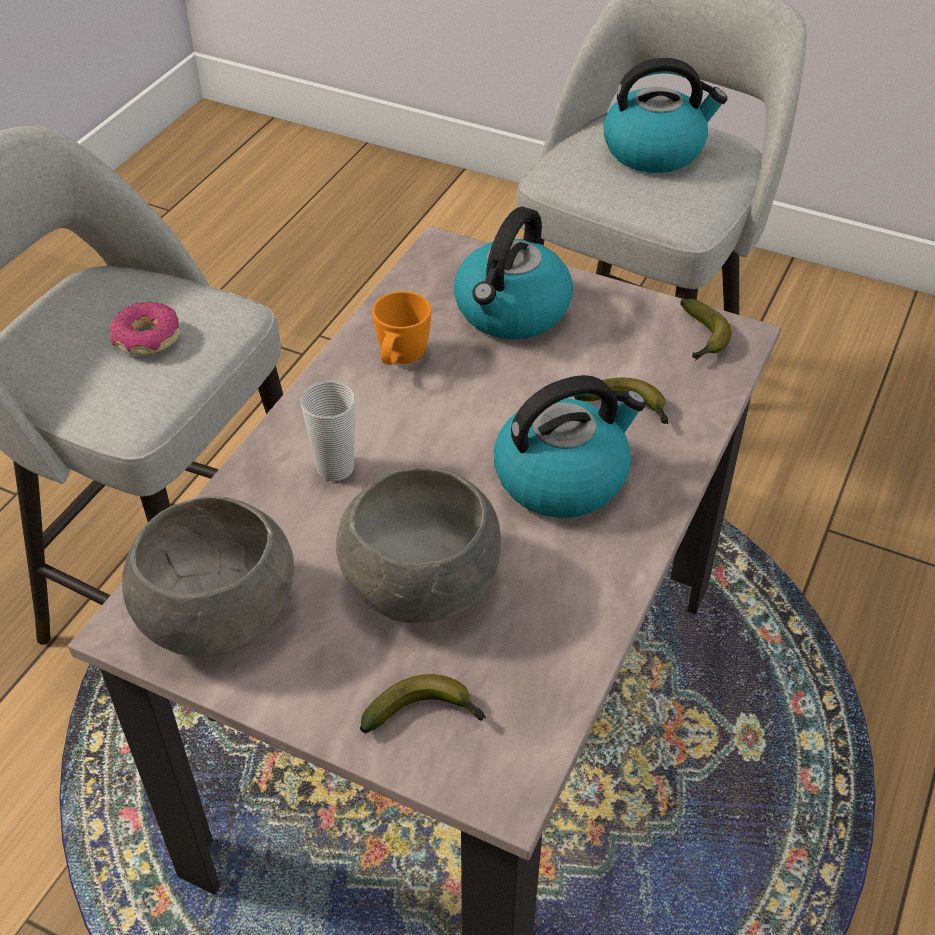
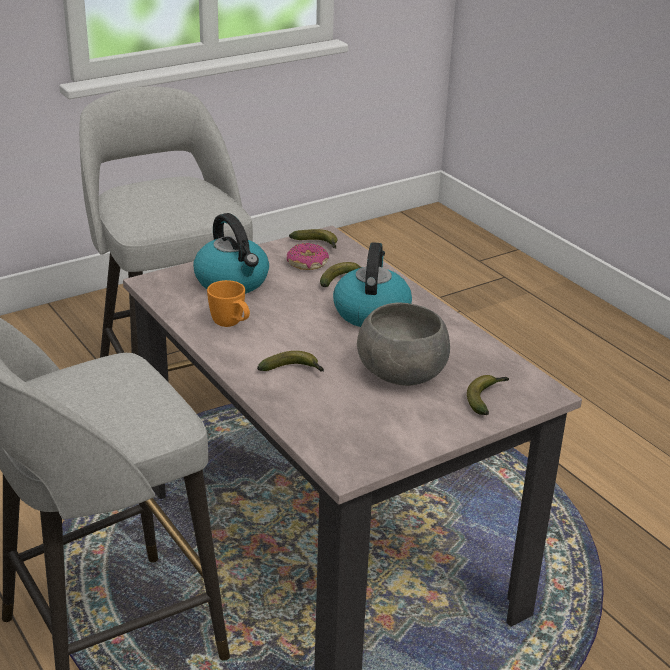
camera: 60 degrees left, 15 degrees down
donut [110,302,180,355] -> donut moved to [287,243,329,270]
grey bowl [122,496,294,657] -> none
cup [301,380,355,481] -> banana [257,351,324,372]
kettle [604,58,728,173] -> none

